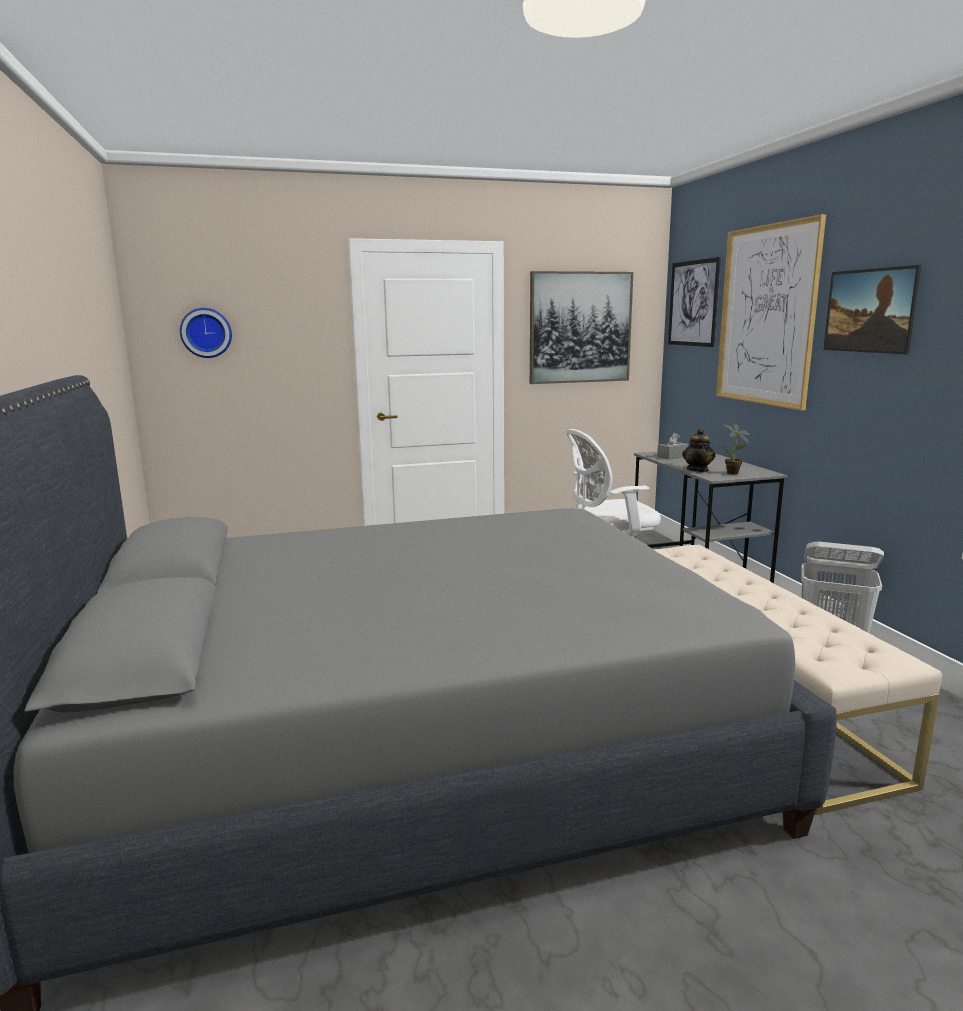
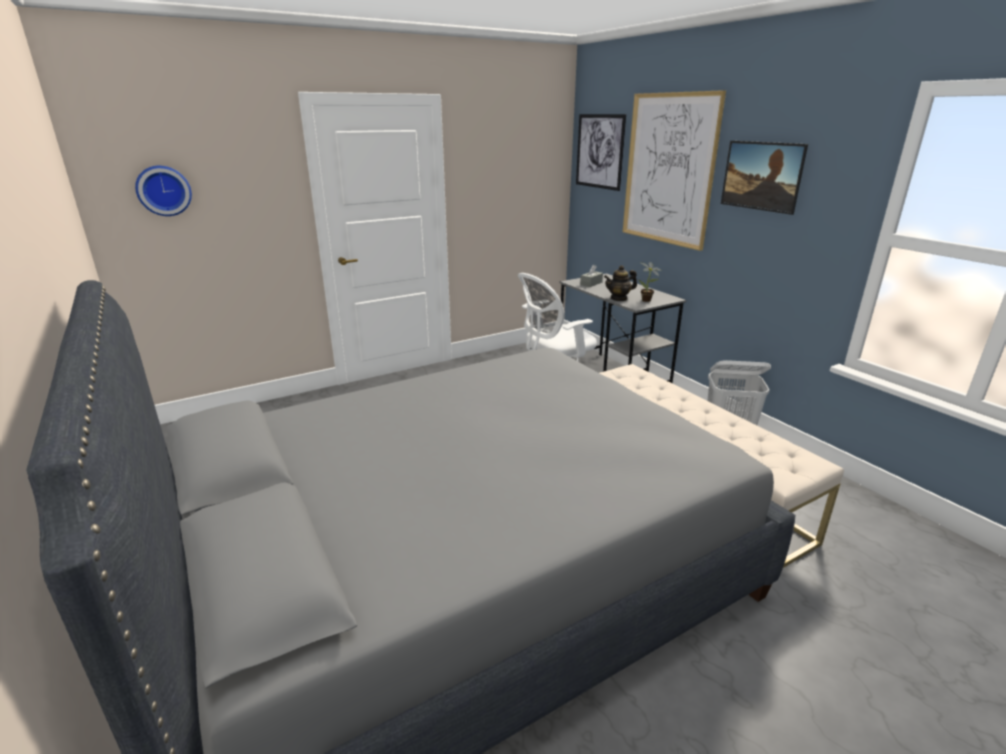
camera: 15 degrees left, 10 degrees up
picture [530,271,633,384] -> none
teapot [682,428,716,472] -> teapot turned 75 degrees clockwise [604,265,637,301]

